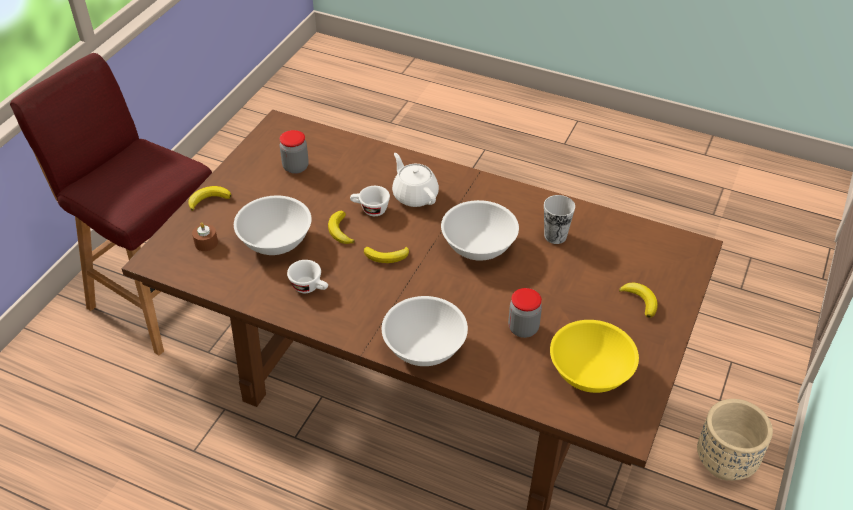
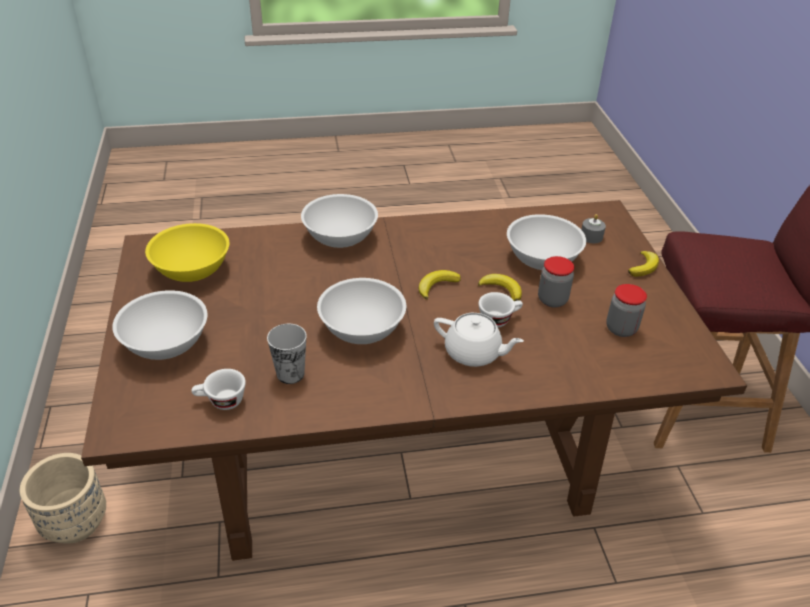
camera: 145 degrees right, 5 degrees down
brown candle [192,223,218,251] -> grey candle [581,214,606,243]
white cup [287,260,328,293] -> white cup moved to [191,369,246,410]
jar [508,288,542,338] -> jar moved to [538,256,574,308]
banana [619,283,658,318] -> white bowl [112,290,208,360]

